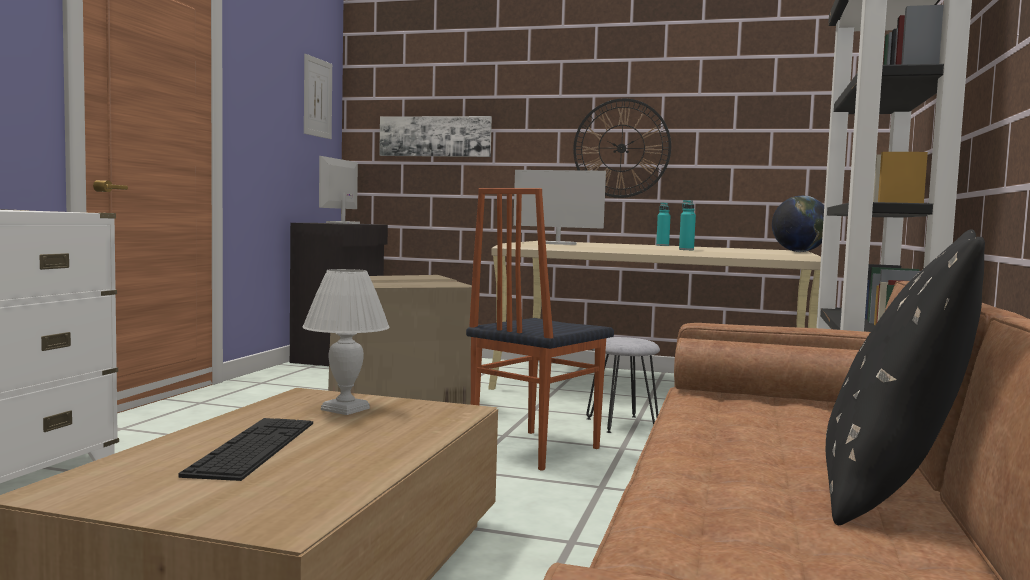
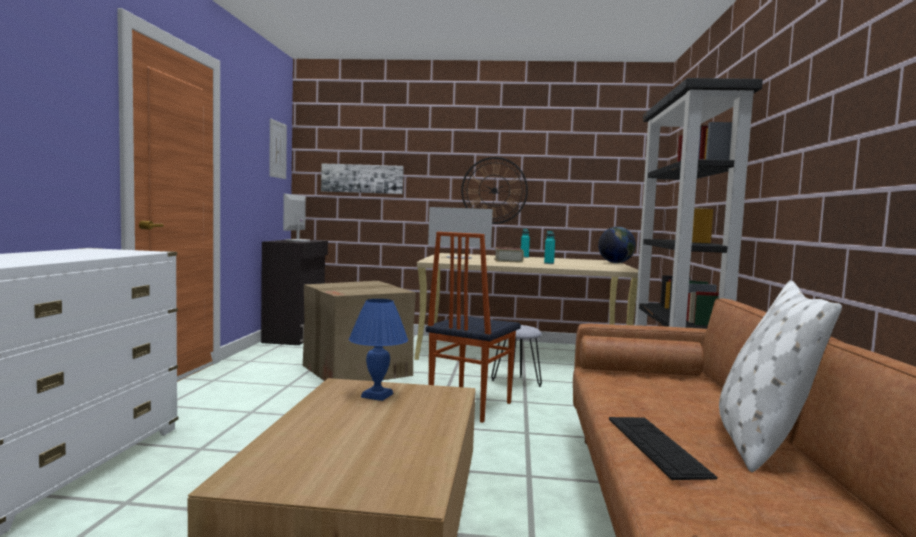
camera: 10 degrees left, 0 degrees up
keyboard [179,418,313,481] -> keyboard moved to [609,417,717,480]
white table lamp [302,269,390,415] -> blue table lamp [349,299,408,401]
black pillow [826,229,985,525] -> white pillow [719,281,842,472]
none -> book [494,247,524,263]

